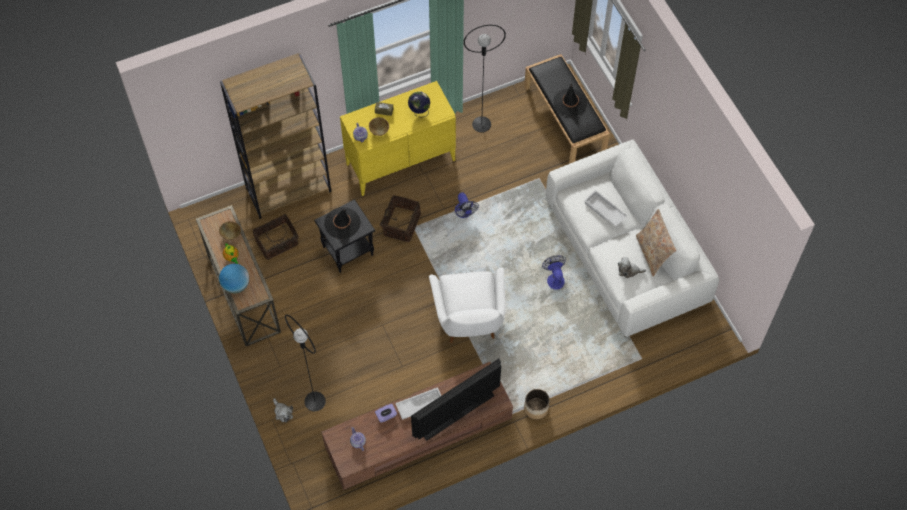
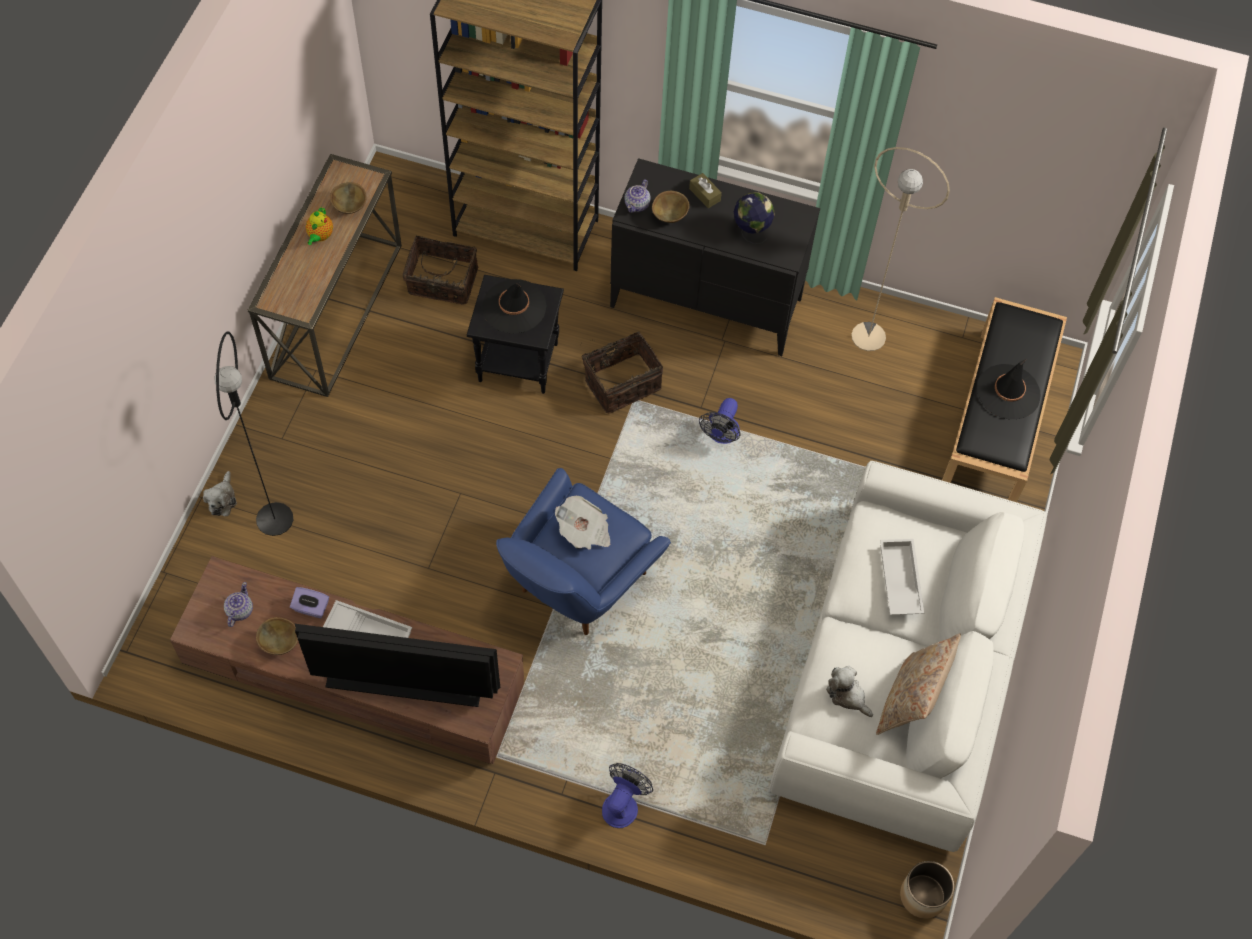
camera: 40 degrees right, 0 degrees up
globe [219,263,249,294] -> none
yellow cabinet [340,81,456,196] -> black cabinet [610,158,820,356]
white armchair [429,268,506,343] -> blue armchair [496,468,671,635]
black floor lamp [464,25,506,132] -> beige floor lamp [851,147,950,351]
planter [524,389,550,419] -> planter moved to [900,861,954,919]
fan [542,255,566,290] -> fan moved to [602,763,653,828]
none -> brown bowl [256,617,298,655]
none -> newspaper [555,496,610,550]

